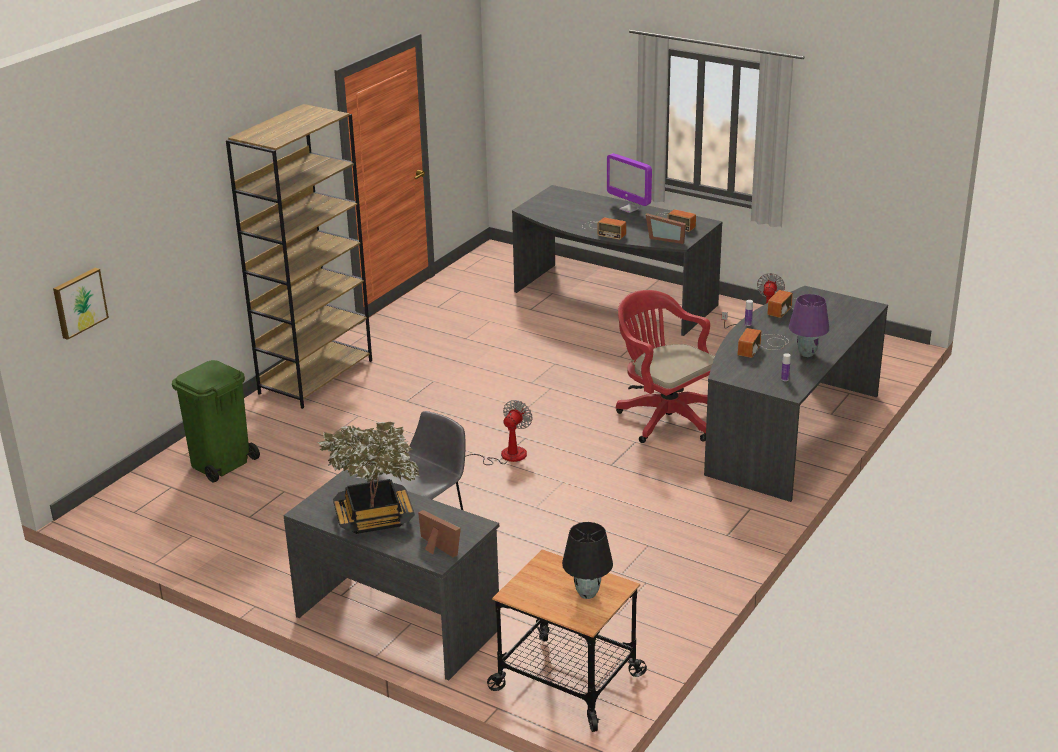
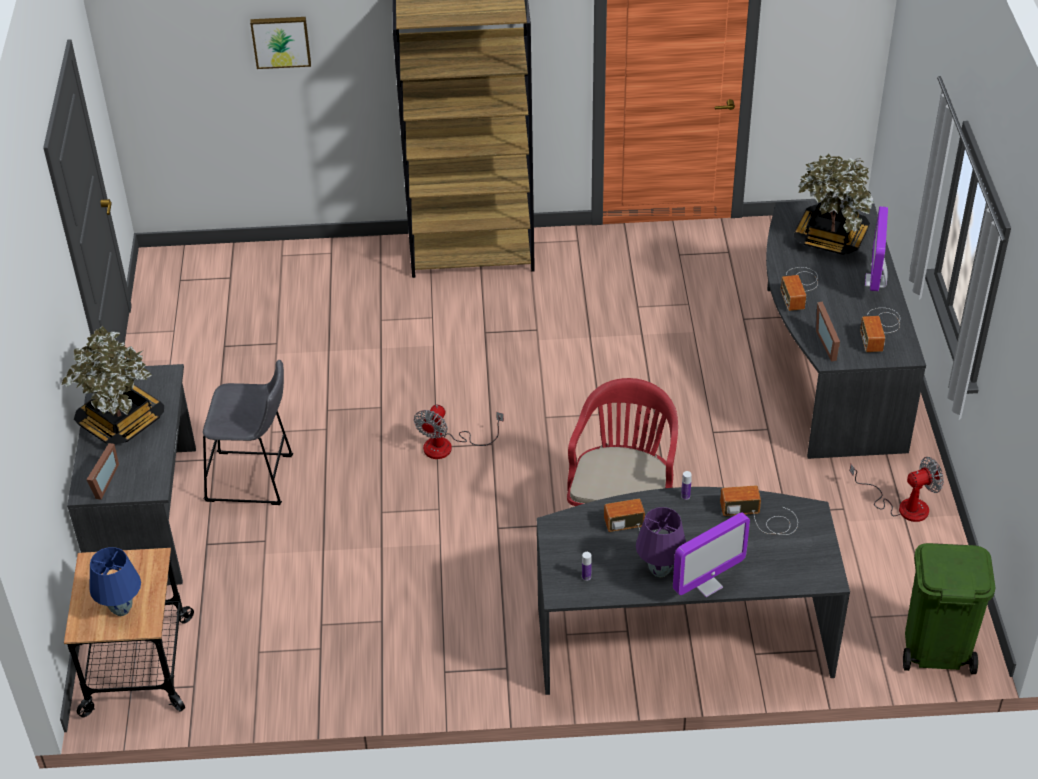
camera: 55 degrees right, 15 degrees up
picture [53,268,109,340] -> picture moved to [250,17,311,69]
green trash can [172,360,260,483] -> green trash can moved to [903,543,995,674]
fan [465,400,532,465] -> fan turned 120 degrees clockwise [414,405,504,459]
black table lamp [562,522,613,599] -> blue table lamp [89,547,141,616]
none -> monitor [673,512,750,597]
none -> potted plant [794,153,874,254]

